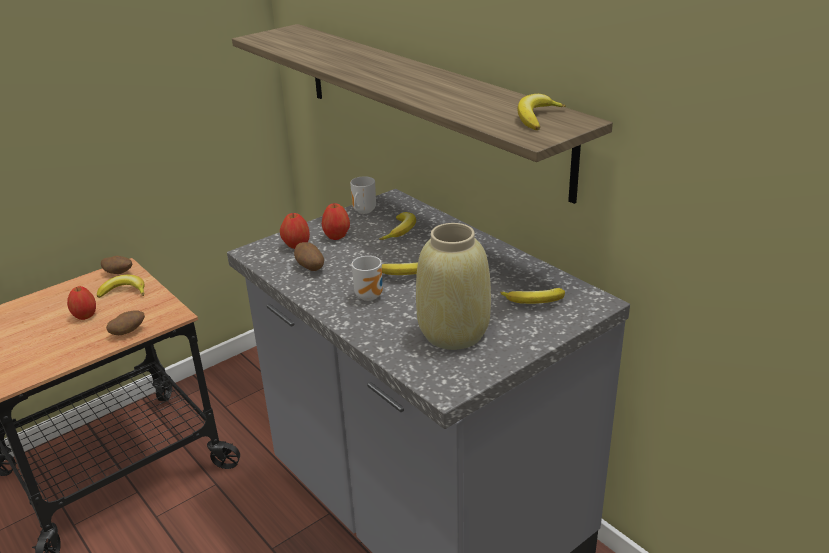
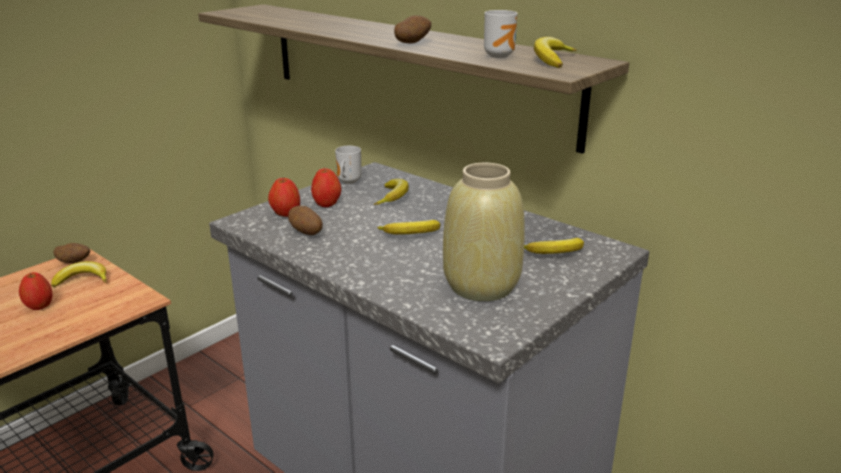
camera: 10 degrees left, 5 degrees down
potato [106,310,145,335] -> potato moved to [394,15,431,43]
mug [352,256,383,301] -> mug moved to [484,10,518,58]

